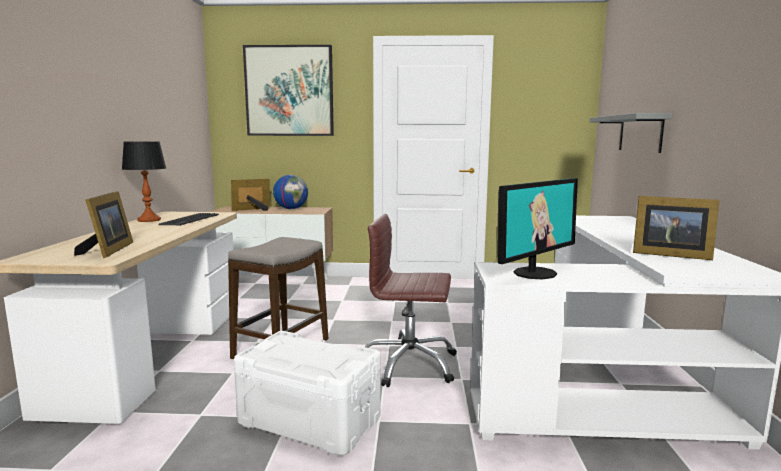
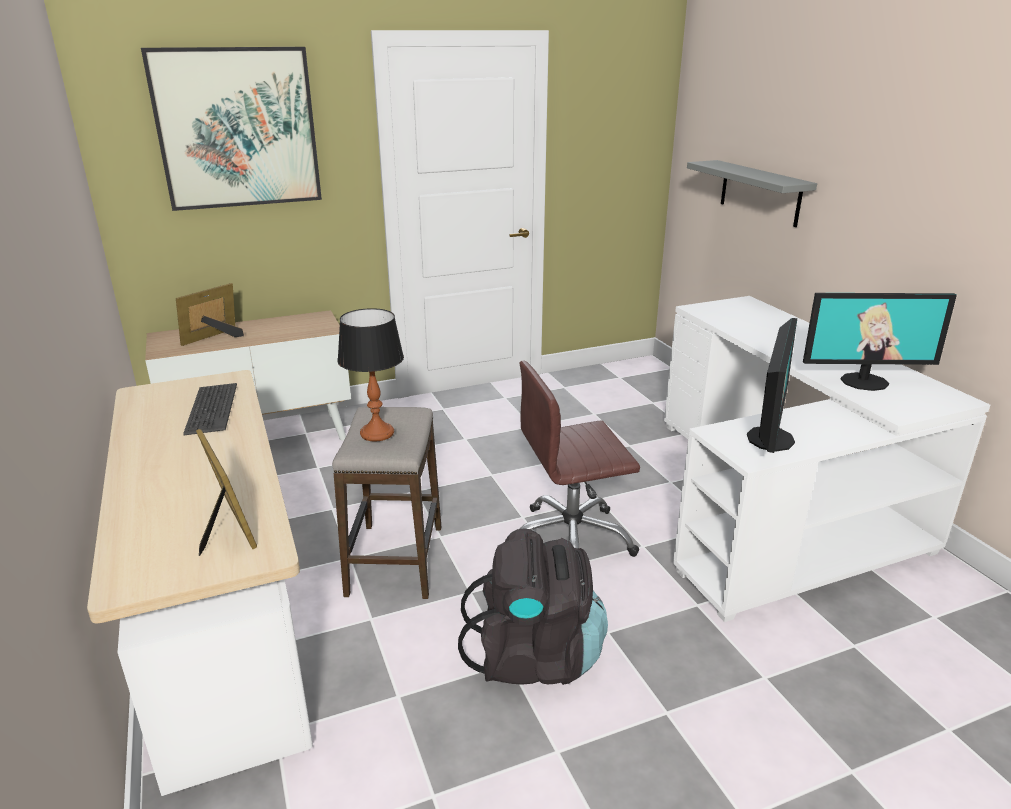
camera: 25 degrees left, 15 degrees up
table lamp [122,141,166,222] -> table lamp moved to [337,308,404,442]
white storage box [234,331,380,455] -> black backpack [458,528,608,685]
globe [273,175,308,209] -> none
picture frame [633,196,719,260] -> monitor [803,293,957,391]

